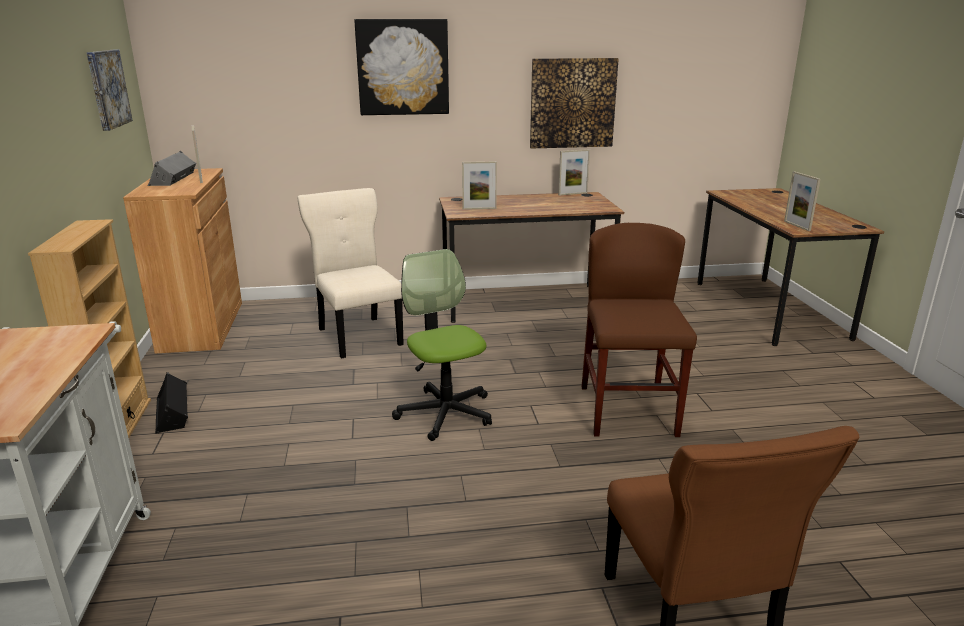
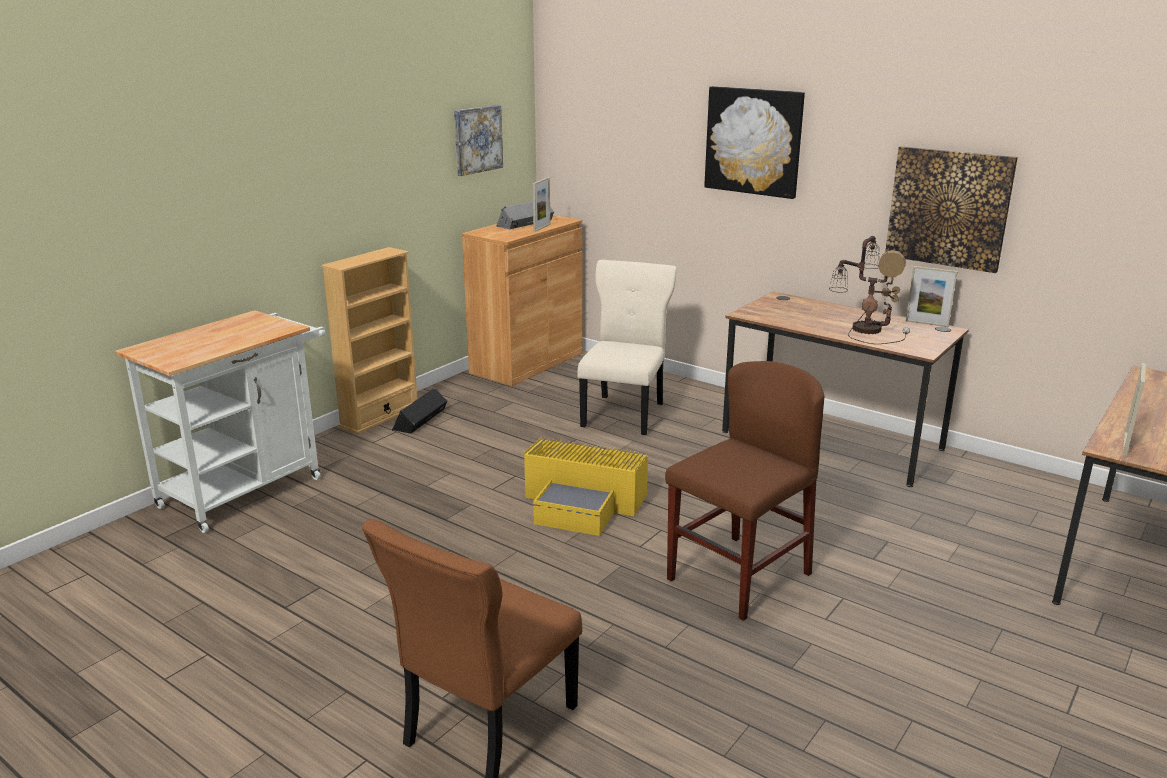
camera: 45 degrees right, 0 degrees up
office chair [392,249,492,441] -> yellow storage box [524,437,648,536]
picture frame [462,161,497,210] -> none
none -> table lamp [829,236,910,344]

